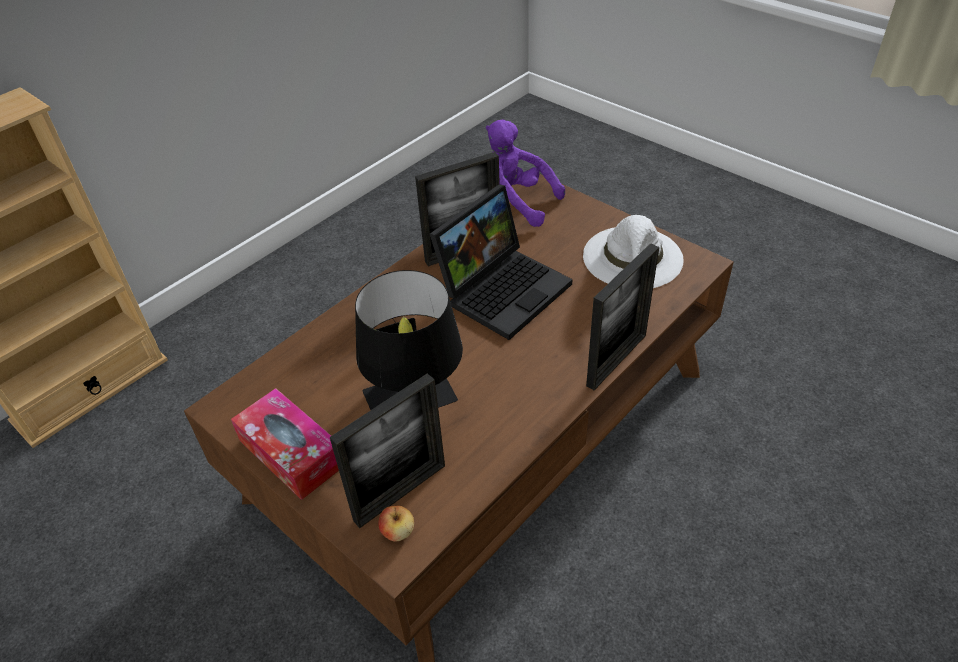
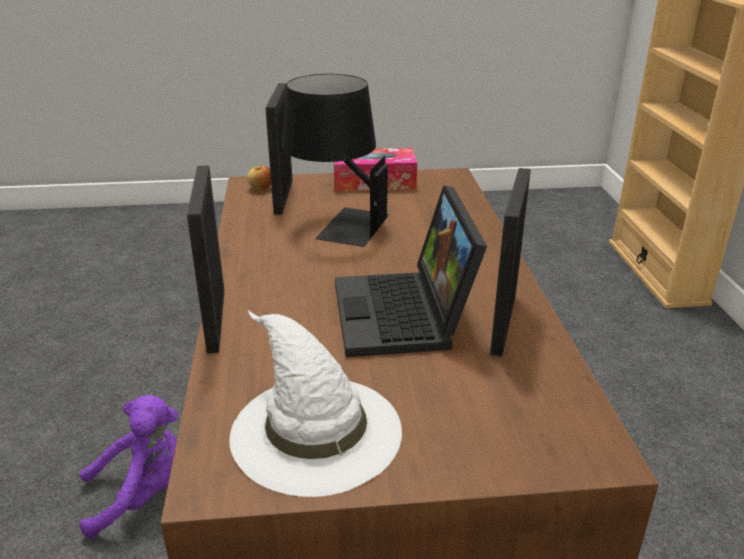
camera: 130 degrees right, 15 degrees down
purple plush toy [486,120,565,227] -> purple plush toy moved to [79,395,178,538]

